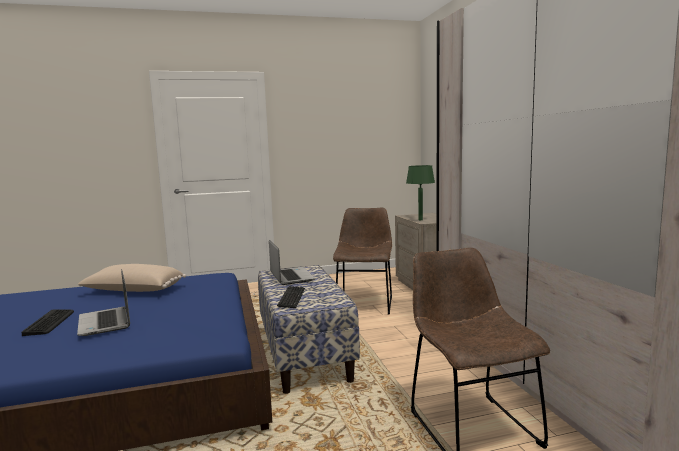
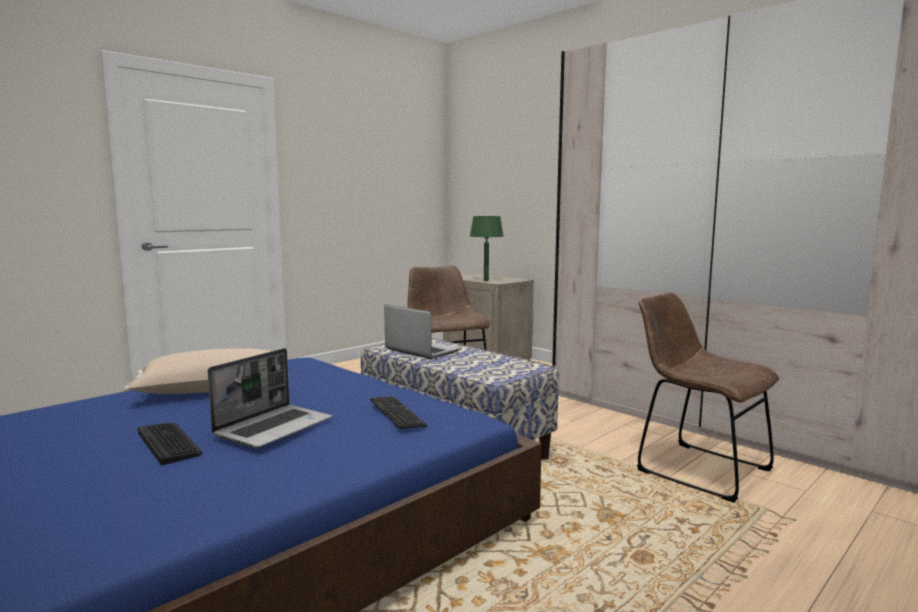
camera: 30 degrees left, 0 degrees up
laptop [77,269,130,336] -> laptop turned 90 degrees counterclockwise [208,348,332,448]
keyboard [277,286,305,308] -> keyboard moved to [370,396,427,429]

